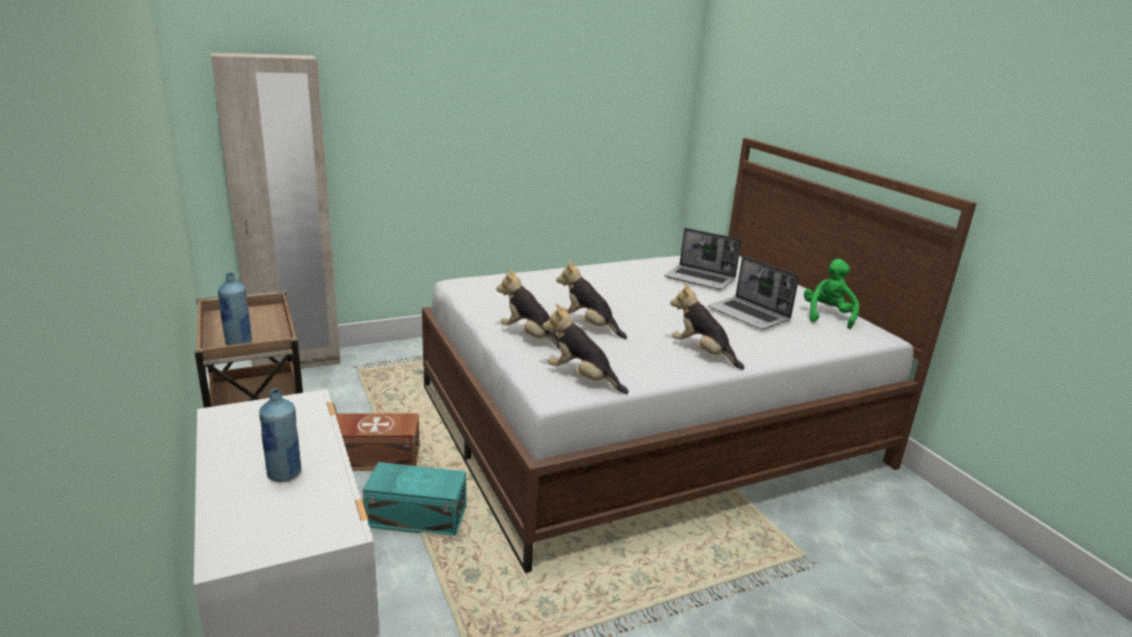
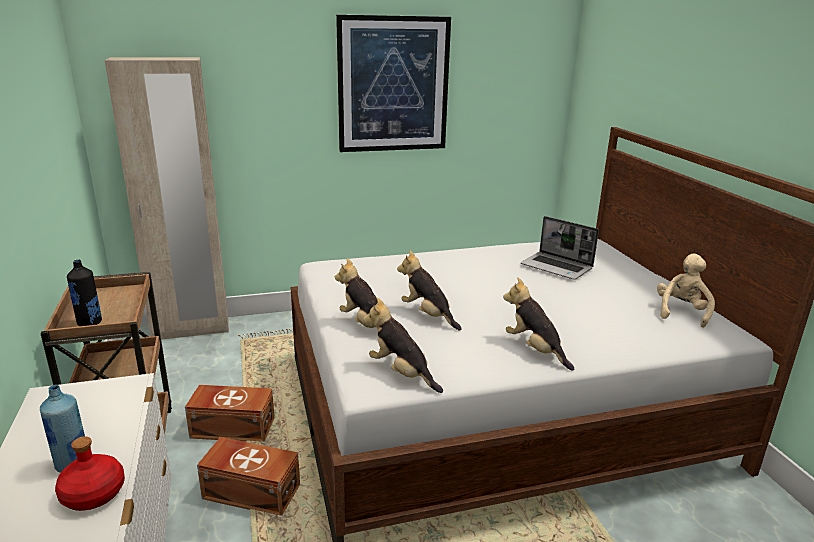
camera: 10 degrees right, 0 degrees up
blue bottle [218,272,252,345] -> black bottle [67,260,102,326]
turquoise storage box [362,462,466,536] -> brown storage box [197,437,300,516]
laptop [708,256,799,330] -> none
green plush toy [804,259,859,329] -> beige plush toy [657,253,715,328]
none -> red bottle [55,436,125,511]
none -> picture [336,15,451,152]

